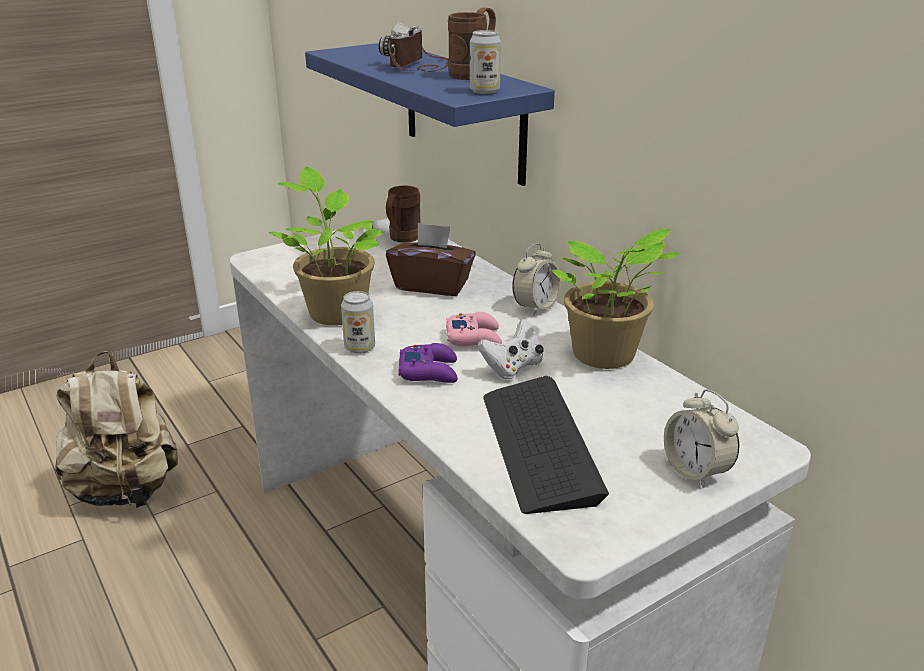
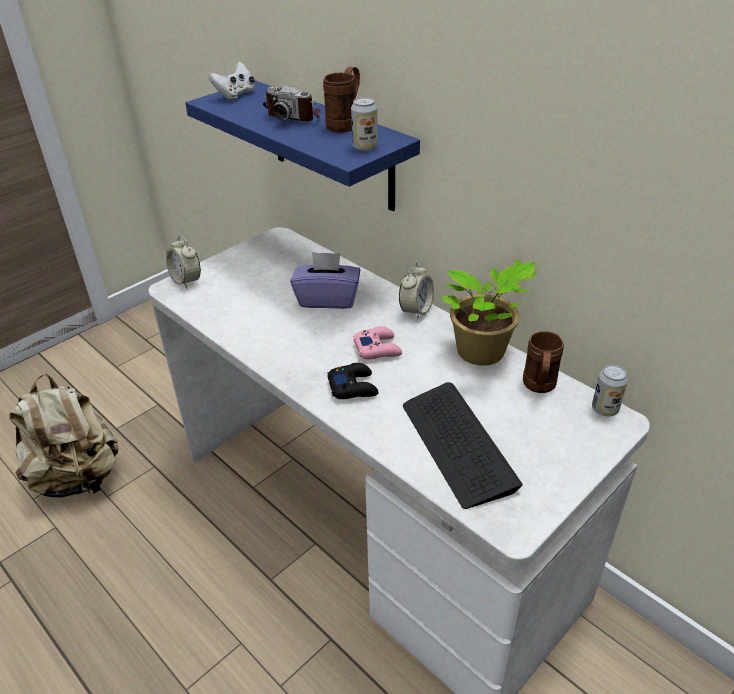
camera: 10 degrees left, 10 degrees up
potted plant [269,166,384,326] -> none
can [341,291,375,354] -> can moved to [592,365,628,416]
camera [379,22,449,72] -> camera turned 75 degrees counterclockwise [263,86,321,122]
brown mug [386,185,421,243] -> brown mug moved to [523,331,564,393]
brown tissue box [386,223,476,296] -> purple tissue box [290,252,360,309]
purple game controller [398,343,458,383] -> black game controller [327,363,378,399]
white game controller [477,319,543,379] -> white game controller moved to [209,62,255,100]
alarm clock [664,389,739,488] -> alarm clock moved to [166,235,201,289]

